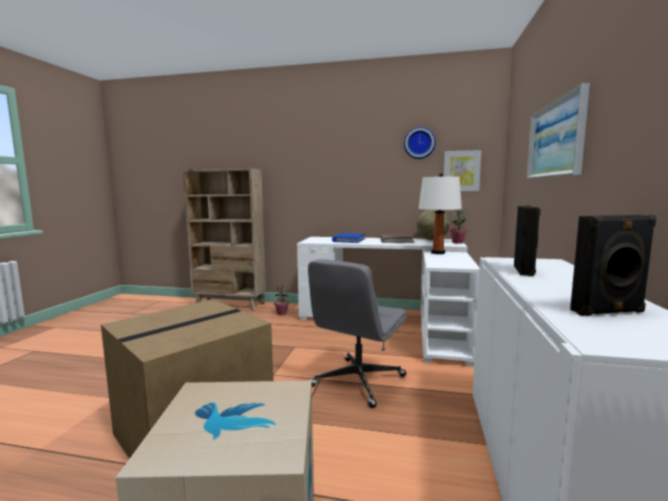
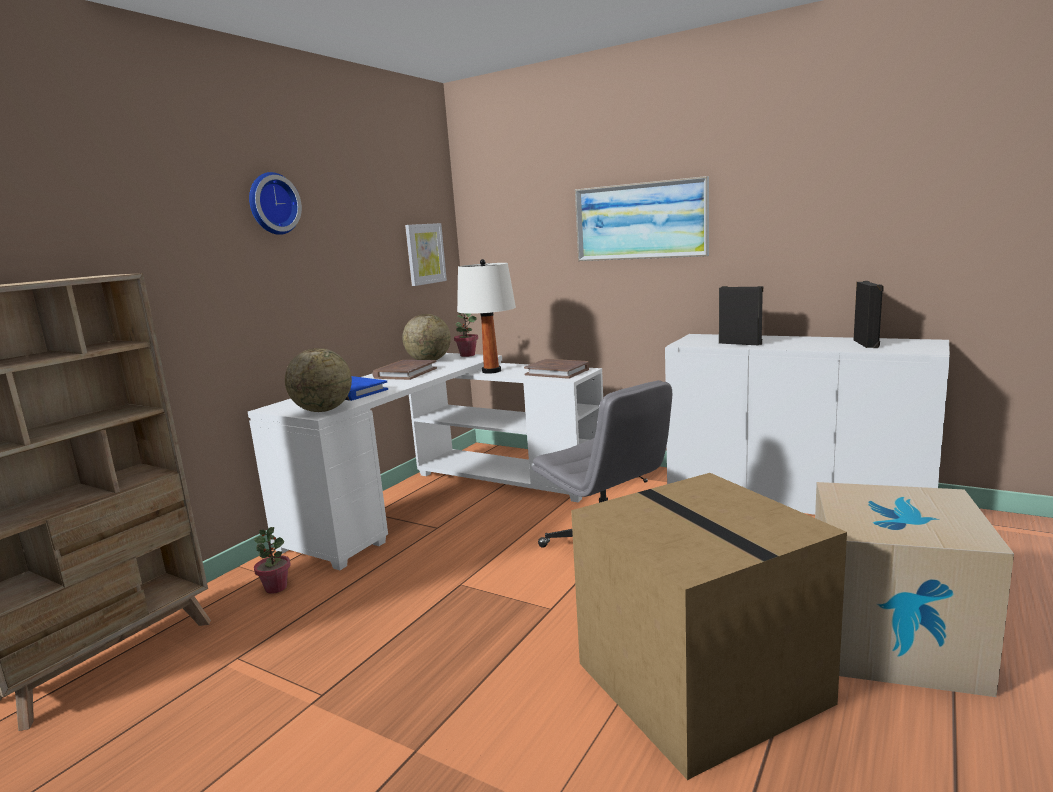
camera: 70 degrees left, 5 degrees up
wall clock [404,127,436,159] -> wall clock moved to [249,172,302,235]
none -> globe [285,348,352,412]
none -> brown book [524,359,590,379]

